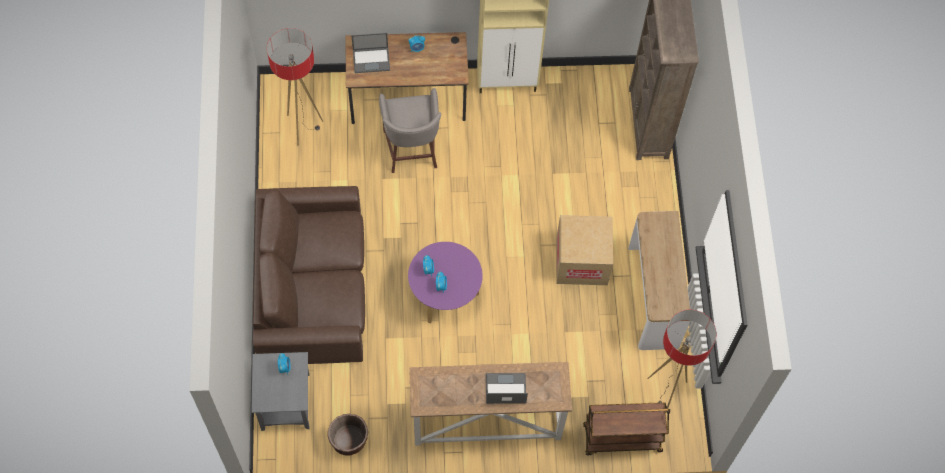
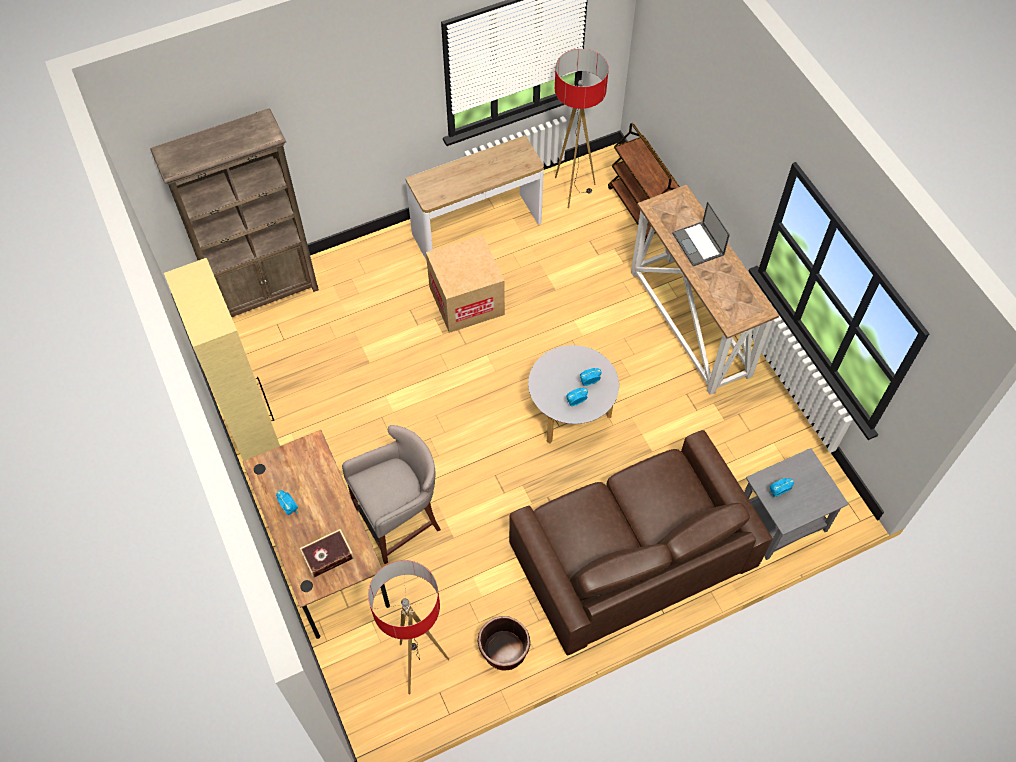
camera: 110 degrees left, 5 degrees down
brown planter [328,414,368,456] -> brown planter moved to [478,616,530,671]
laptop [351,33,390,73] -> book [300,529,354,578]
purple coffee table [408,242,483,323] -> grey coffee table [528,345,619,443]

